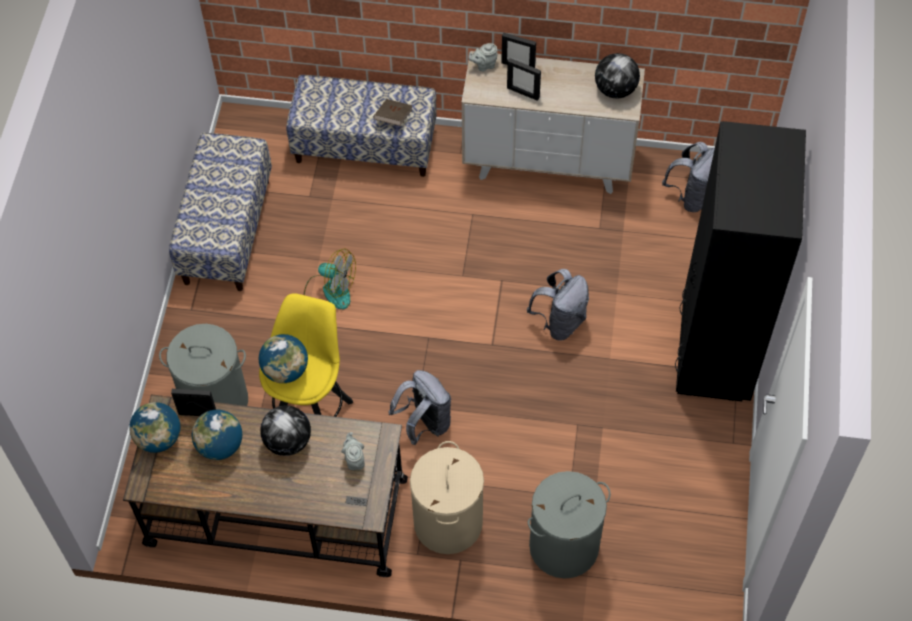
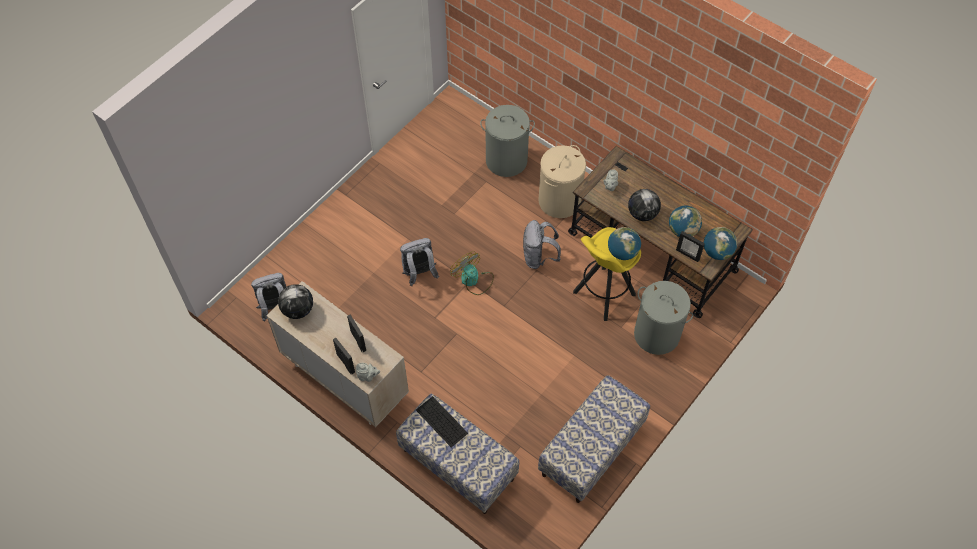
camera: 150 degrees left, 0 degrees up
fan [304,249,356,309] -> fan moved to [450,251,494,295]
brown book [374,99,413,126] -> keyboard [416,396,468,447]
black wardrobe [675,121,806,401] -> none

